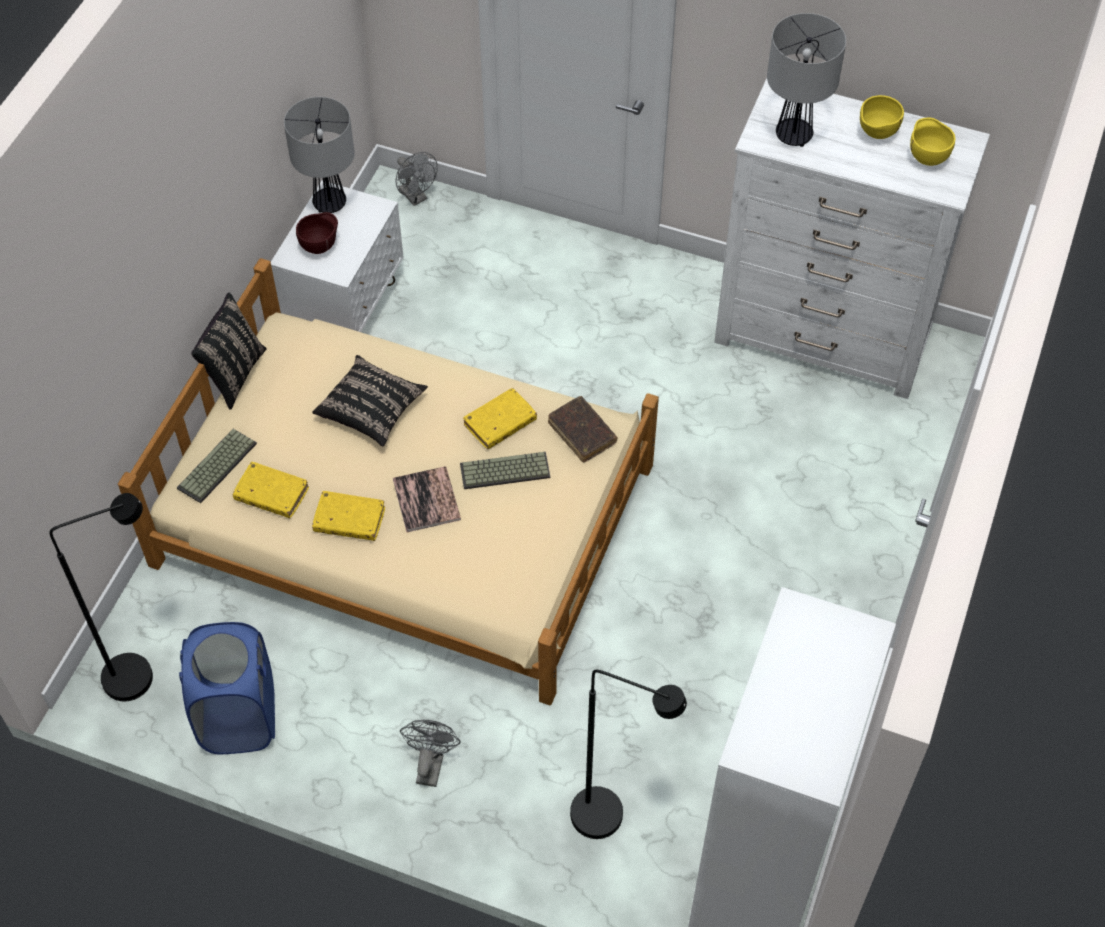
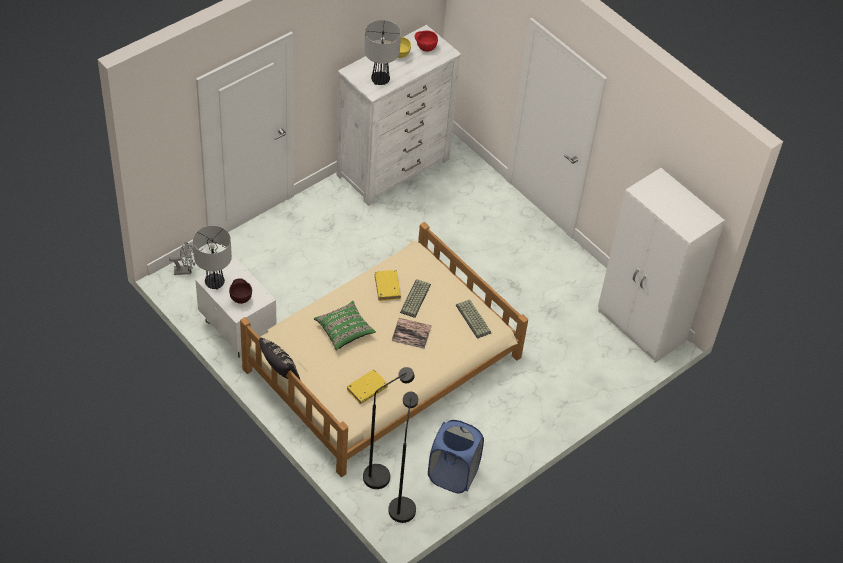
camera: 65 degrees left, 5 degrees down
keyboard [177,429,257,503] -> keyboard moved to [456,299,492,339]
black pillow [312,355,428,446] -> green pillow [314,301,376,350]
yellow book [312,491,385,541] -> none
grey fan [400,720,461,787] -> none
brown book [548,396,617,463] -> none
black floor lamp [570,670,687,839] -> black floor lamp moved to [363,367,415,489]
yellow bowl [910,118,955,166] -> red bowl [414,30,438,52]

